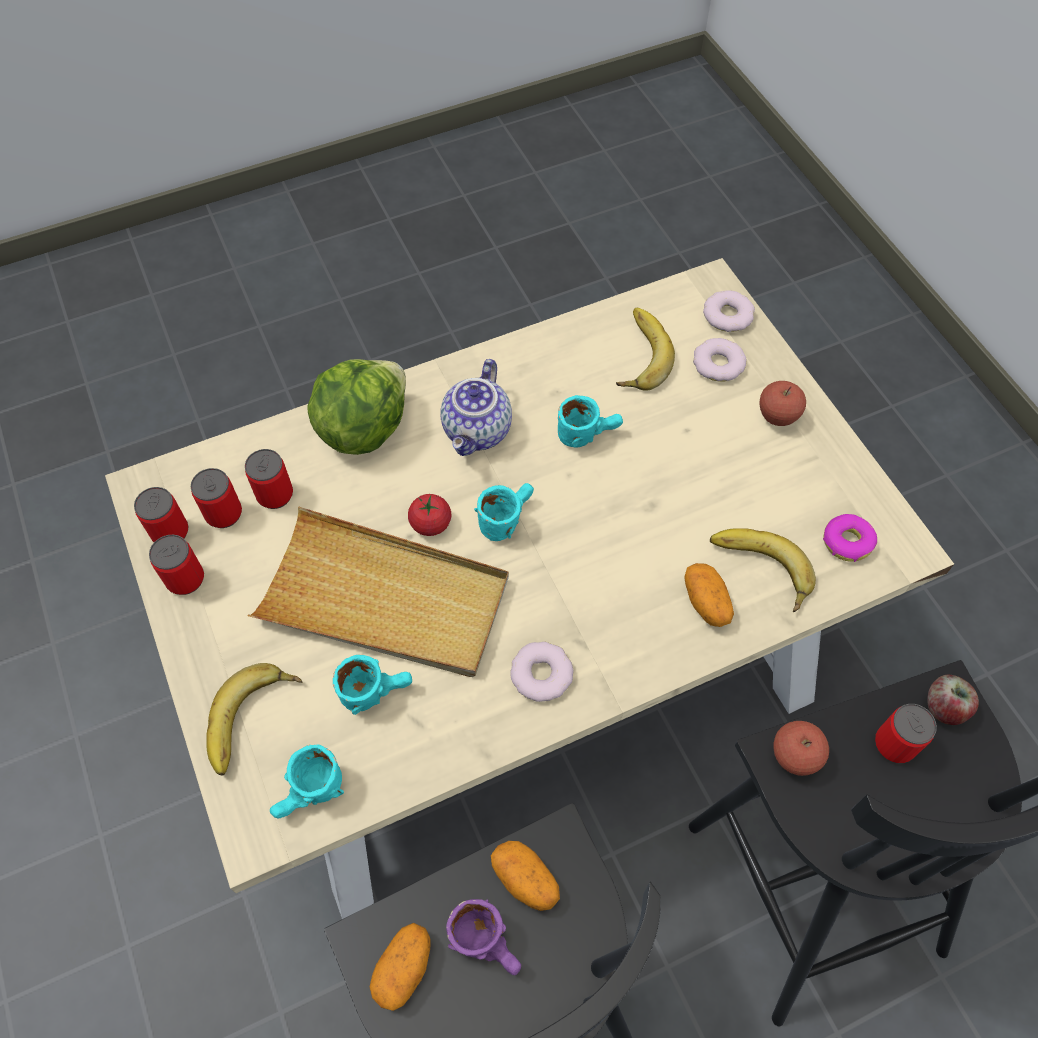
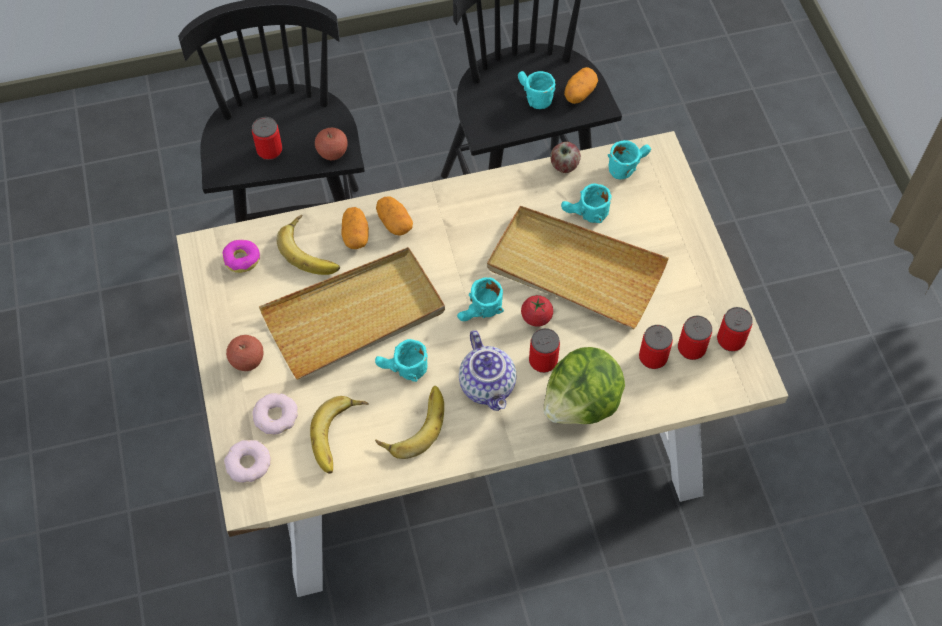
camera: 170 degrees left, 0 degrees up
can [149,535,204,595] -> can moved to [529,328,560,373]
banana [206,663,302,775] -> banana moved to [375,386,444,459]
teapot [441,359,512,456] -> teapot turned 135 degrees clockwise [459,330,516,411]
purple mug [446,899,521,976] -> turquoise mug [518,71,555,109]
potato [491,841,560,911] -> potato moved to [376,196,413,236]
donut [510,642,573,702] -> none
apple [927,675,979,725] -> apple moved to [550,142,581,173]
none -> beige tray [259,247,445,380]

